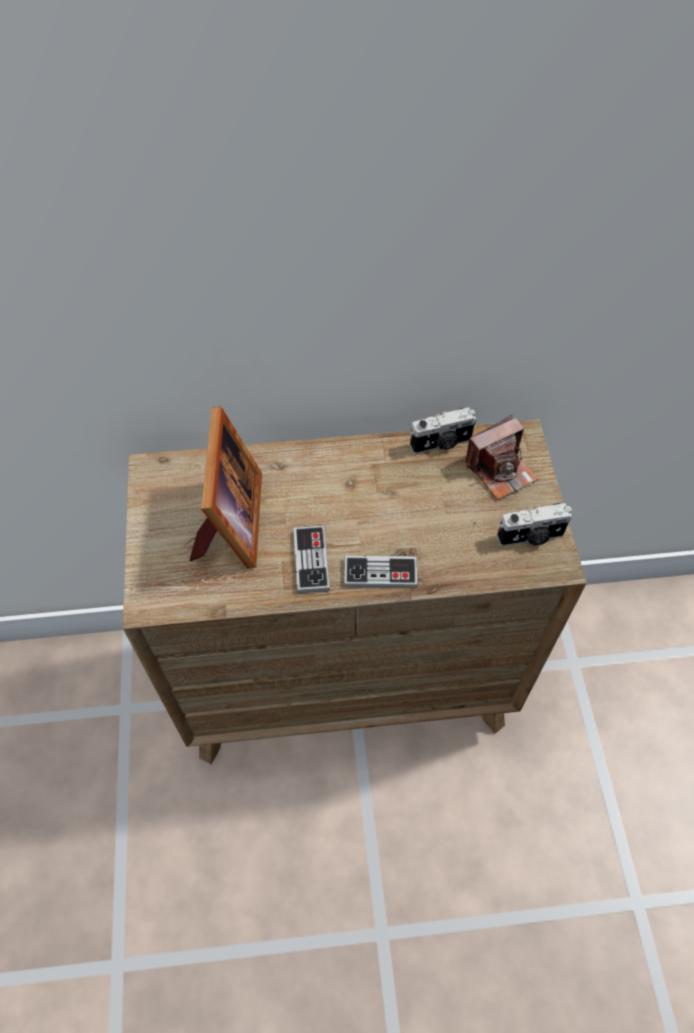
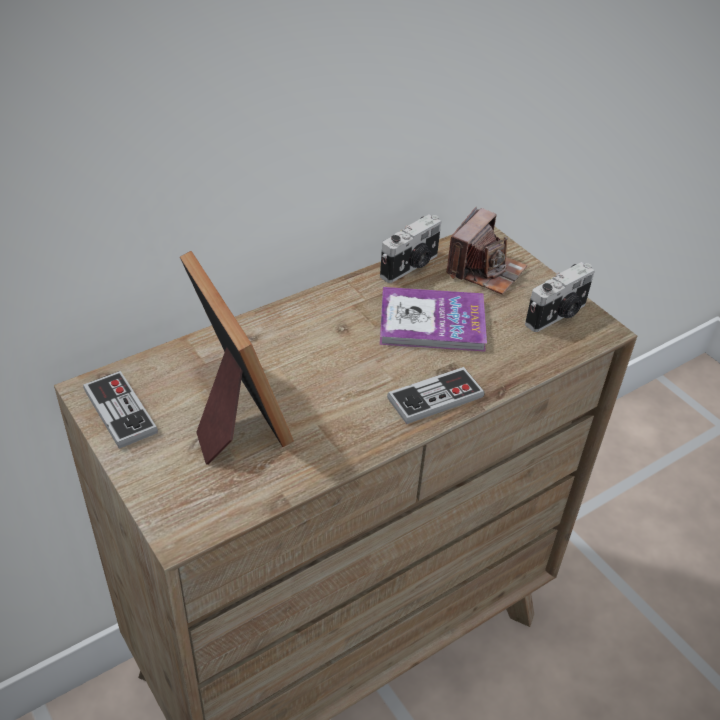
camera: 30 degrees left, 15 degrees down
game controller [293,525,330,593] -> game controller moved to [83,371,158,449]
none -> book [380,287,487,352]

